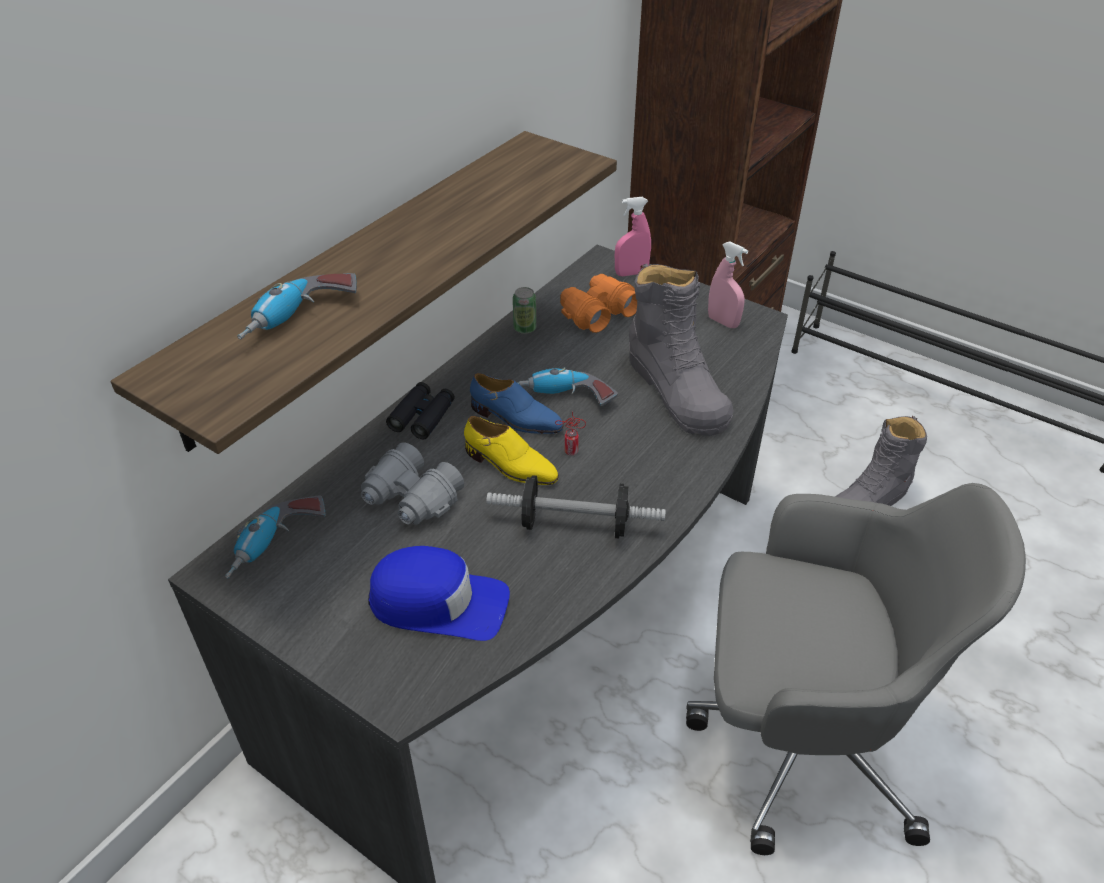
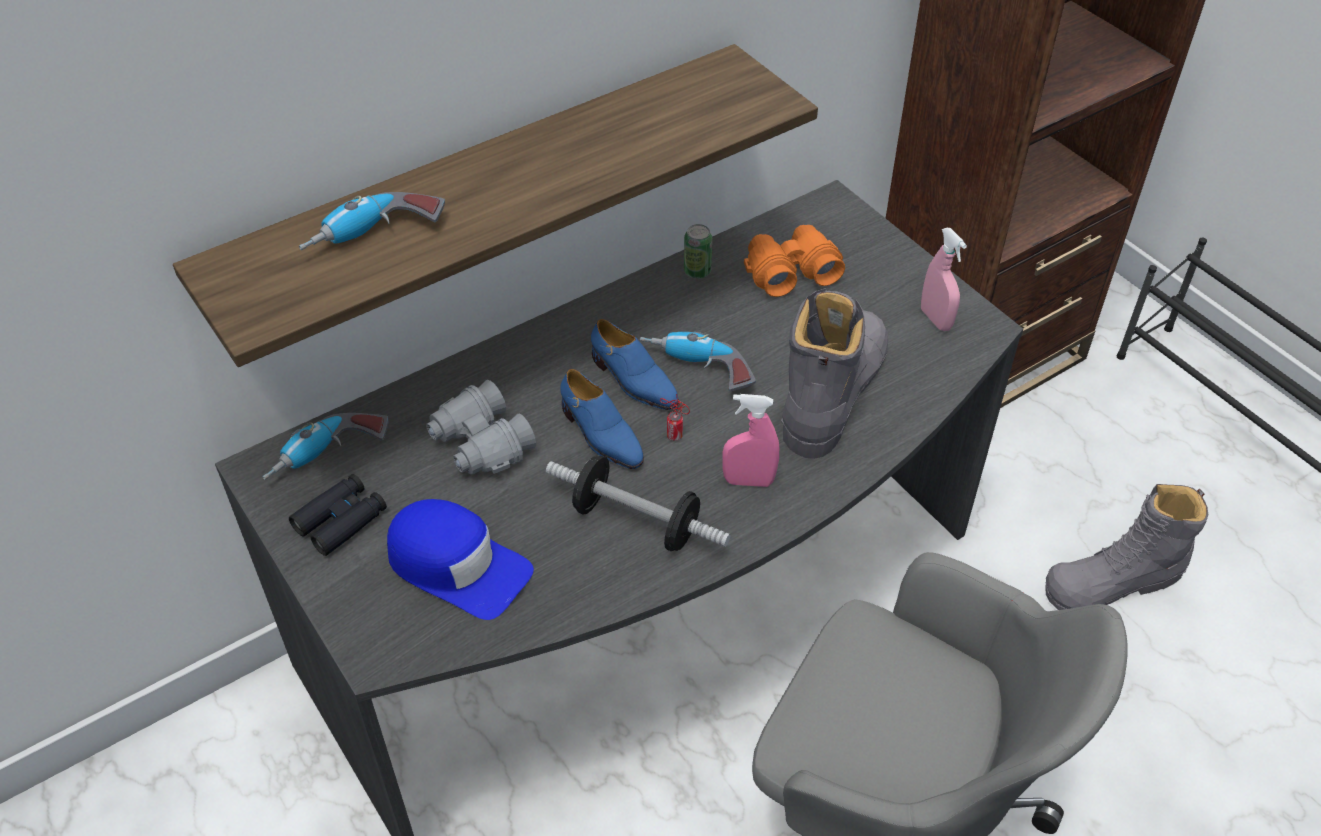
camera: 20 degrees right, 5 degrees up
black binoculars [386,382,455,439] -> black binoculars moved to [289,474,387,556]
yellow shoe [464,416,559,485] -> blue shoe [560,369,644,469]
pink spray bottle [615,197,651,276] -> pink spray bottle moved to [722,394,779,487]
grey boot [629,264,734,436] -> grey boot turned 150 degrees counterclockwise [781,288,888,459]

